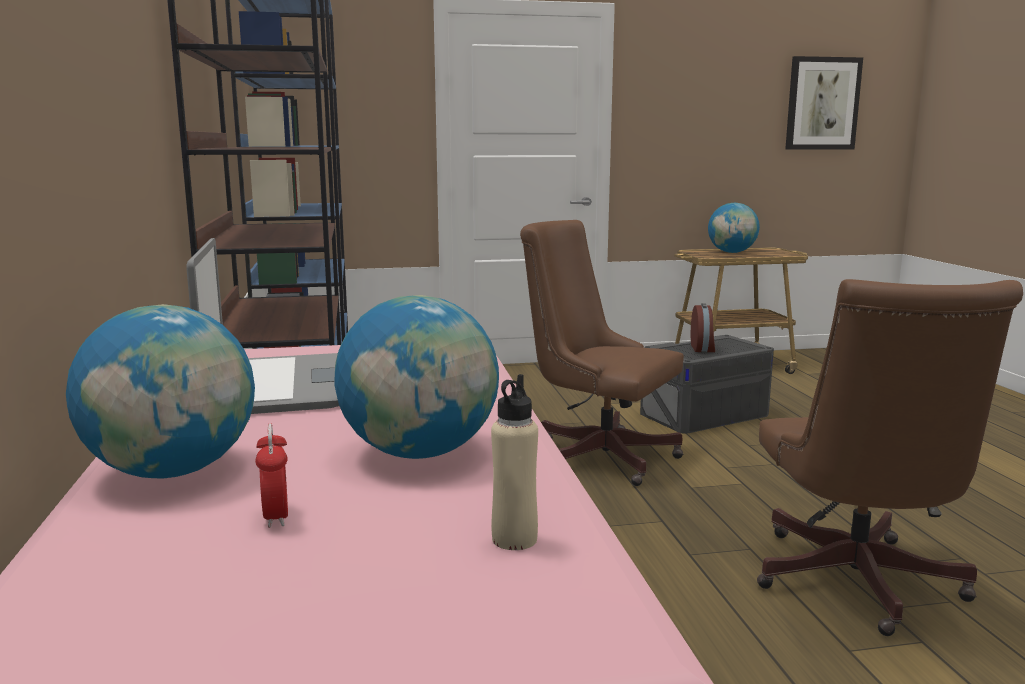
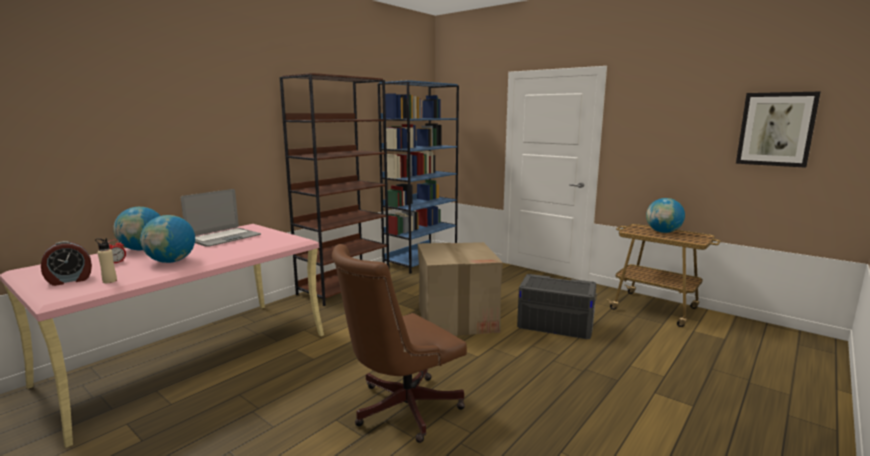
camera: 50 degrees right, 0 degrees up
brown office chair [520,220,684,486] -> cardboard box [418,242,503,336]
alarm clock [691,303,715,352] -> alarm clock moved to [41,241,92,286]

